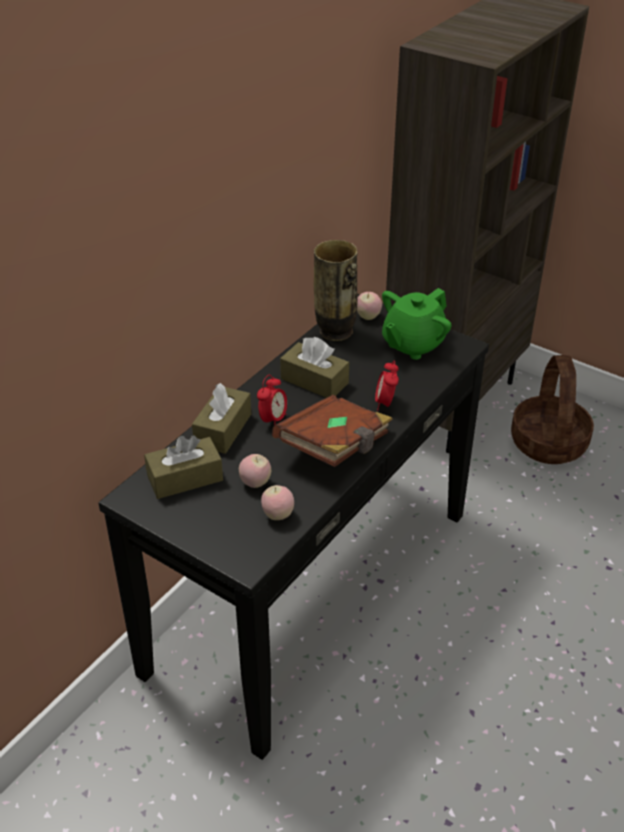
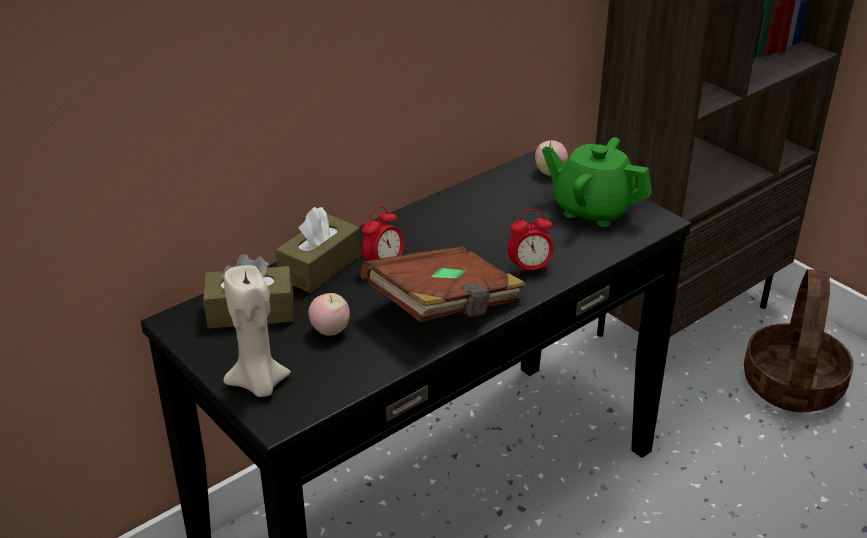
camera: 15 degrees right, 5 degrees down
apple [261,485,294,520] -> none
brown tissue box [280,337,349,398] -> none
vase [314,240,358,341] -> none
alarm clock [375,360,399,411] -> alarm clock turned 120 degrees counterclockwise [507,209,553,276]
green teapot [382,288,451,360] -> green teapot turned 60 degrees clockwise [542,137,652,227]
none -> beige candle [224,265,291,397]

